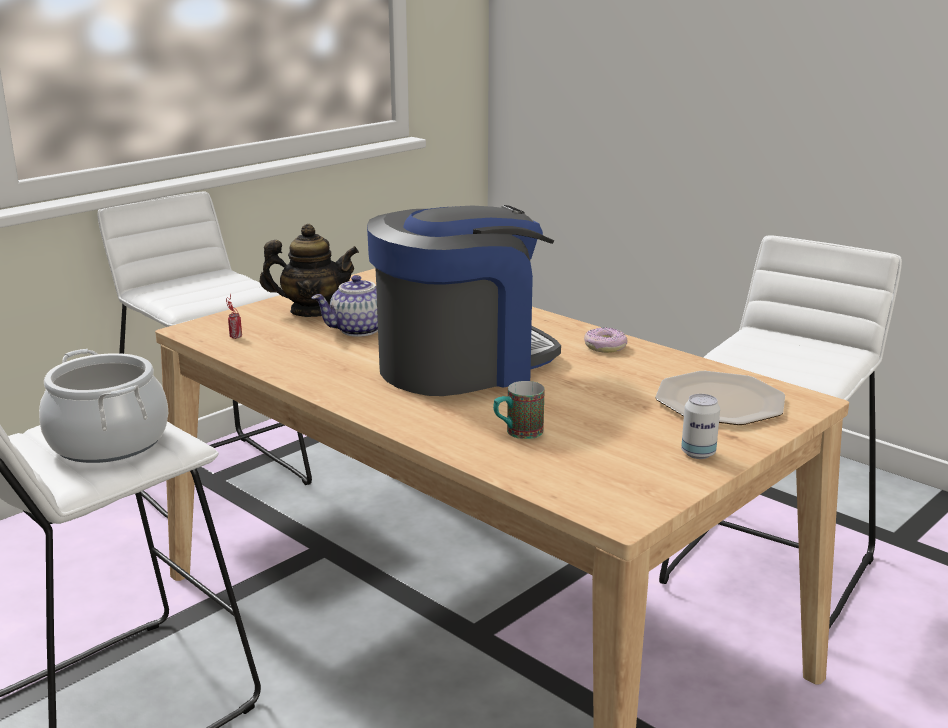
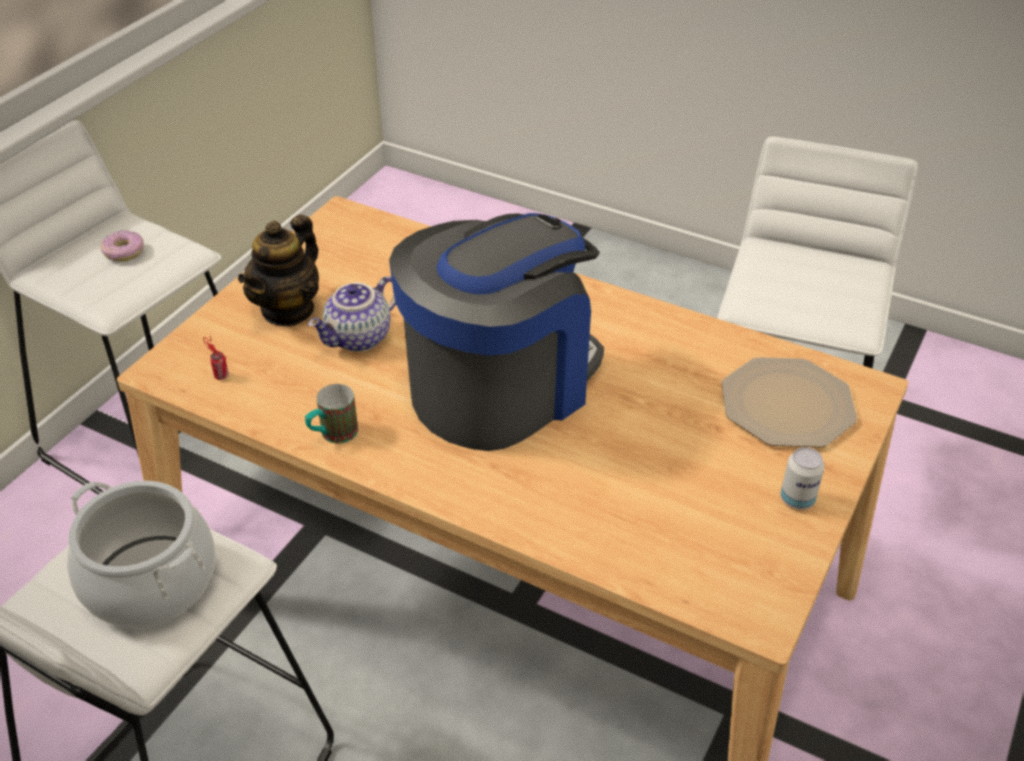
camera: 15 degrees left, 20 degrees up
teapot [260,224,359,317] -> teapot turned 135 degrees clockwise [238,215,319,326]
mug [493,381,545,439] -> mug moved to [305,384,358,444]
donut [584,327,627,353] -> donut moved to [101,230,144,262]

